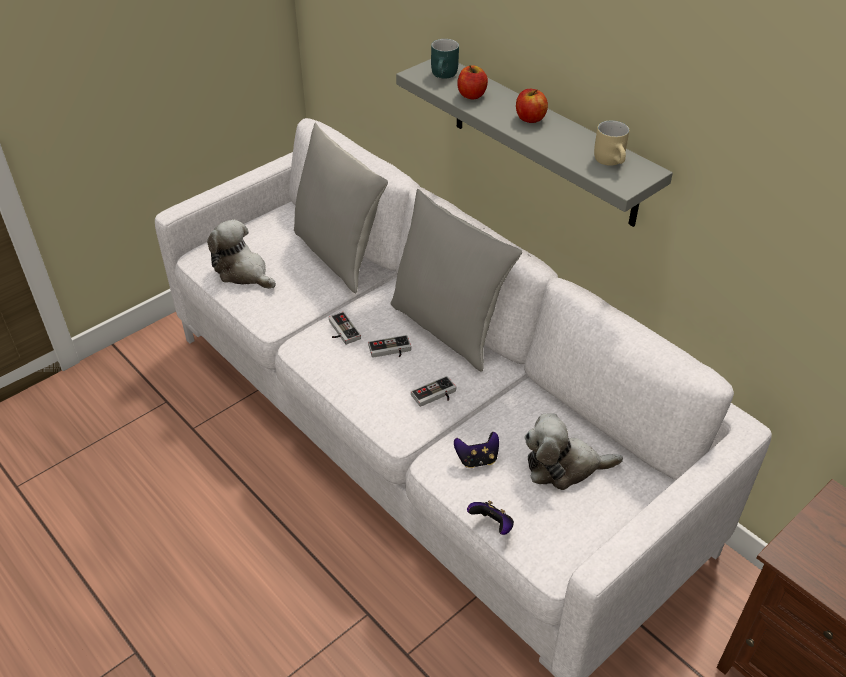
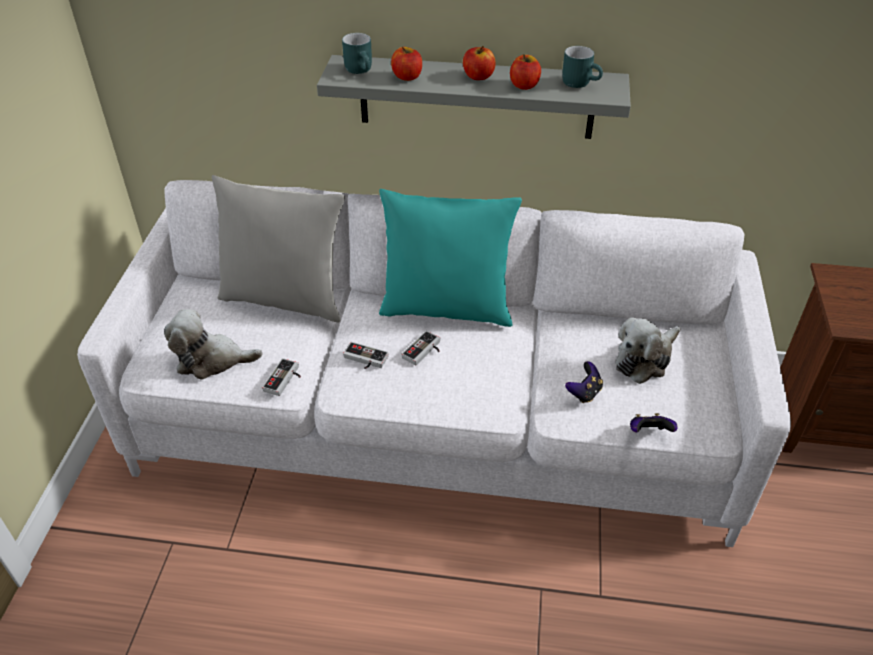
camera: 40 degrees left, 0 degrees up
grey pillow [390,189,522,372] -> turquoise pillow [379,189,522,327]
game controller [411,376,456,407] -> game controller moved to [262,358,301,396]
beige mug [594,120,629,166] -> turquoise mug [562,46,603,88]
none -> apple [510,54,541,90]

